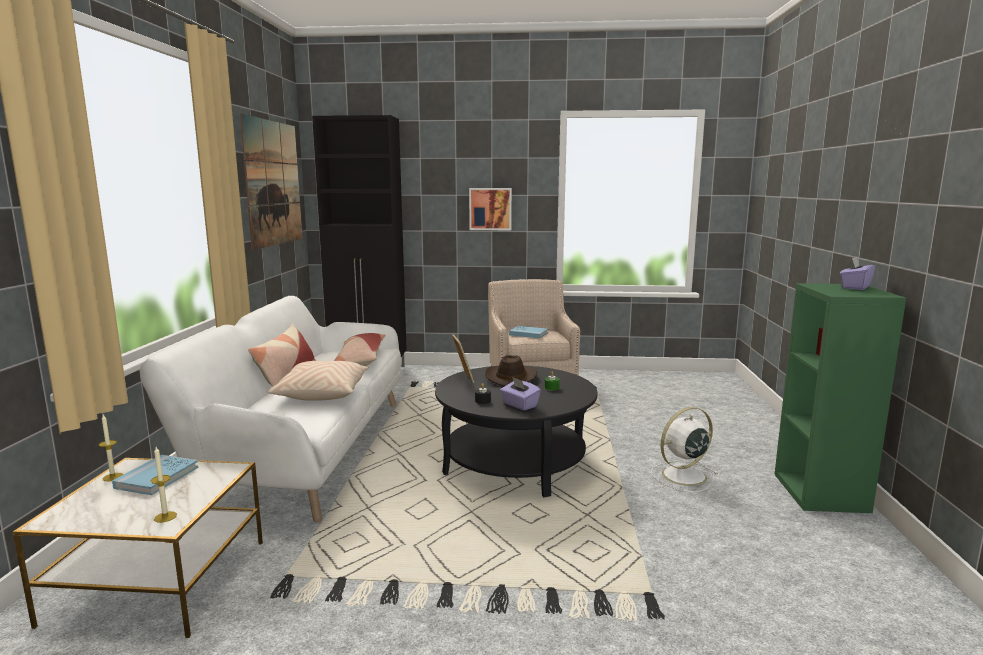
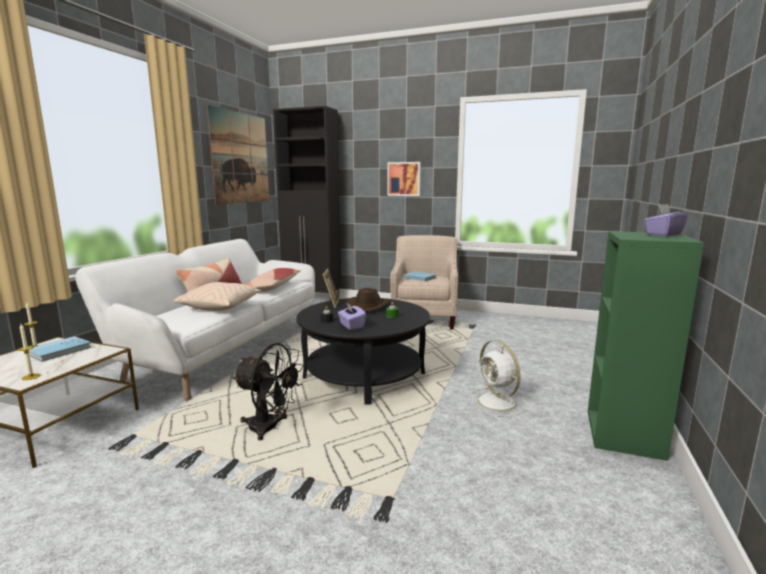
camera: 15 degrees right, 0 degrees up
white fan [651,407,718,492] -> white fan turned 105 degrees counterclockwise [468,340,529,417]
none -> black fan [233,343,304,440]

